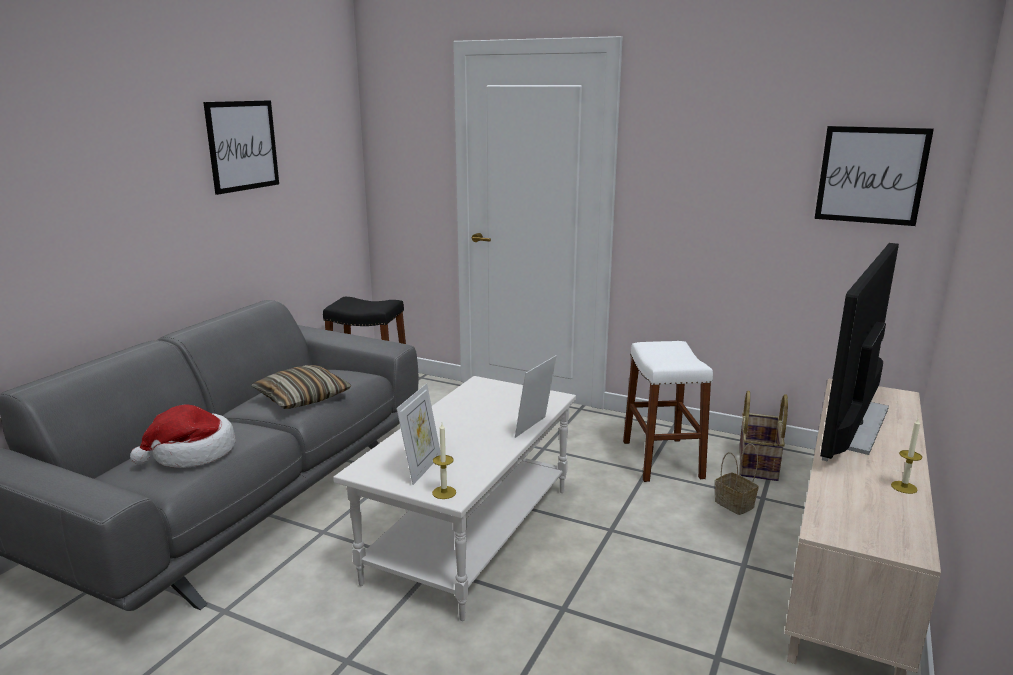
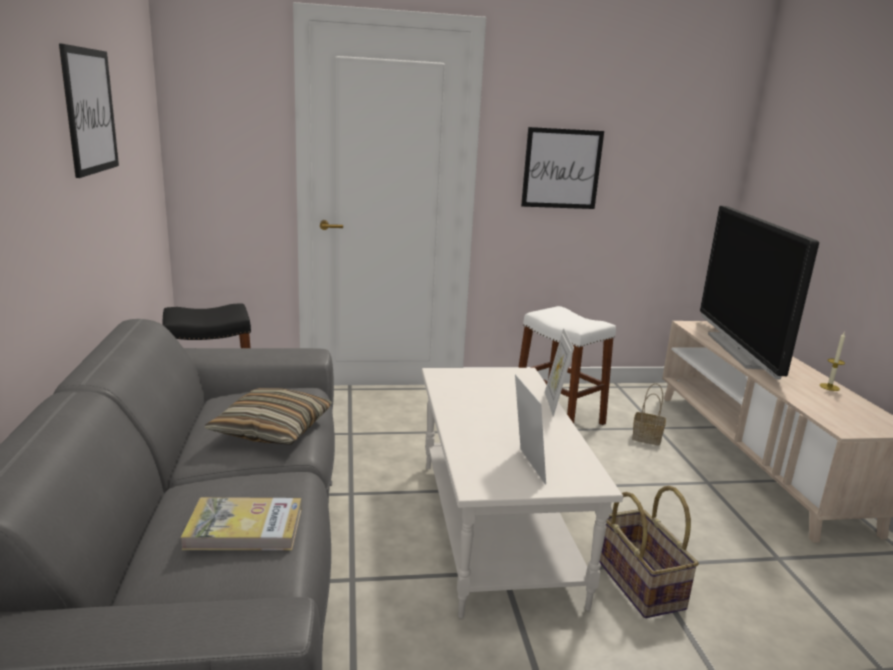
camera: 35 degrees left, 0 degrees up
hat [130,405,236,468] -> book [181,497,301,550]
candle [432,423,456,499] -> none
basket [739,391,788,481] -> basket moved to [600,486,699,618]
picture [815,126,934,226] -> picture moved to [521,127,604,209]

